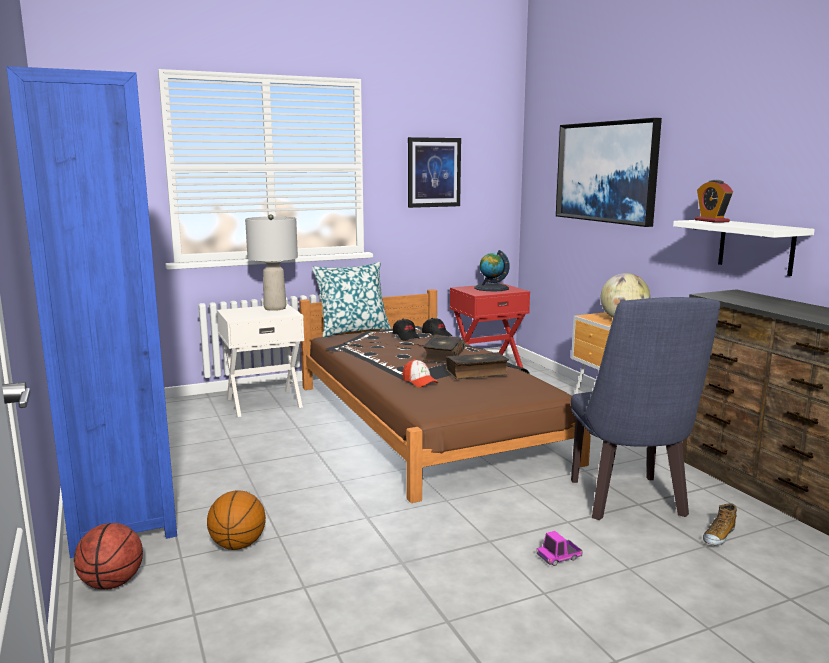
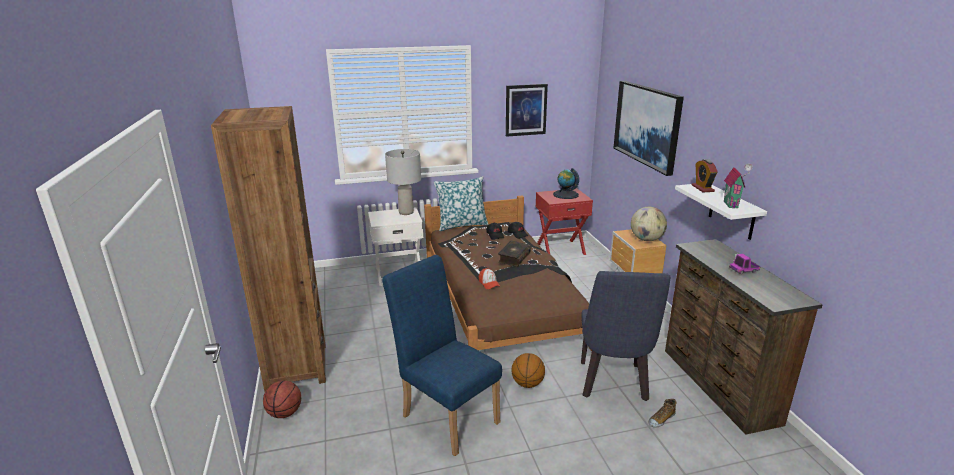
camera: 10 degrees right, 10 degrees up
blue bookcase [6,66,177,558] -> brown bookcase [211,106,326,392]
basketball [207,490,266,550] -> basketball moved to [511,353,545,388]
book [446,352,509,379] -> none
toy truck [537,531,583,566] -> toy truck moved to [729,254,760,274]
none -> blue chair [382,255,502,456]
none -> toy house [724,164,753,209]

